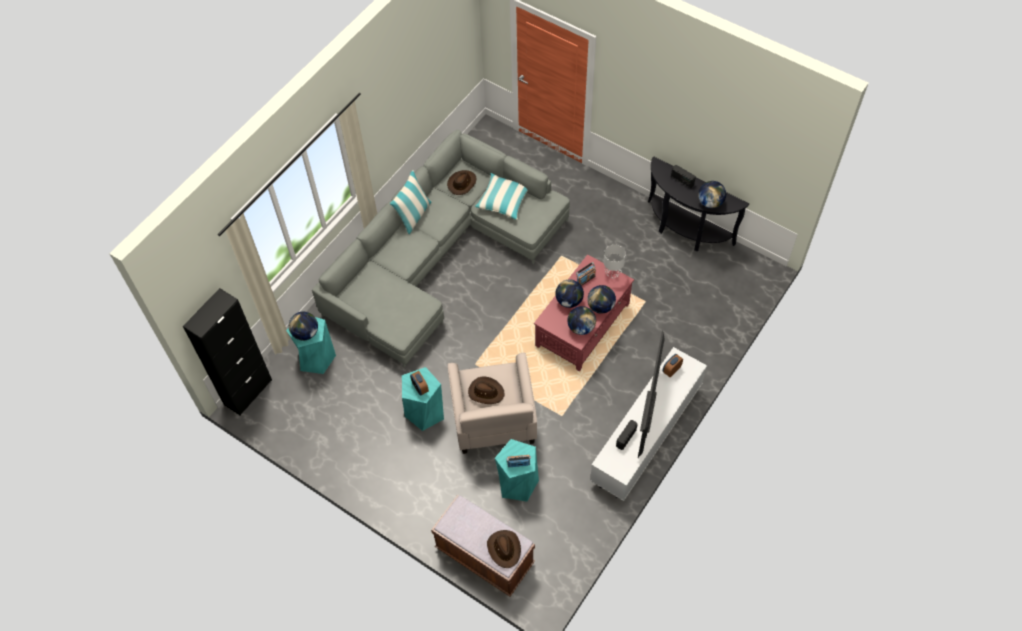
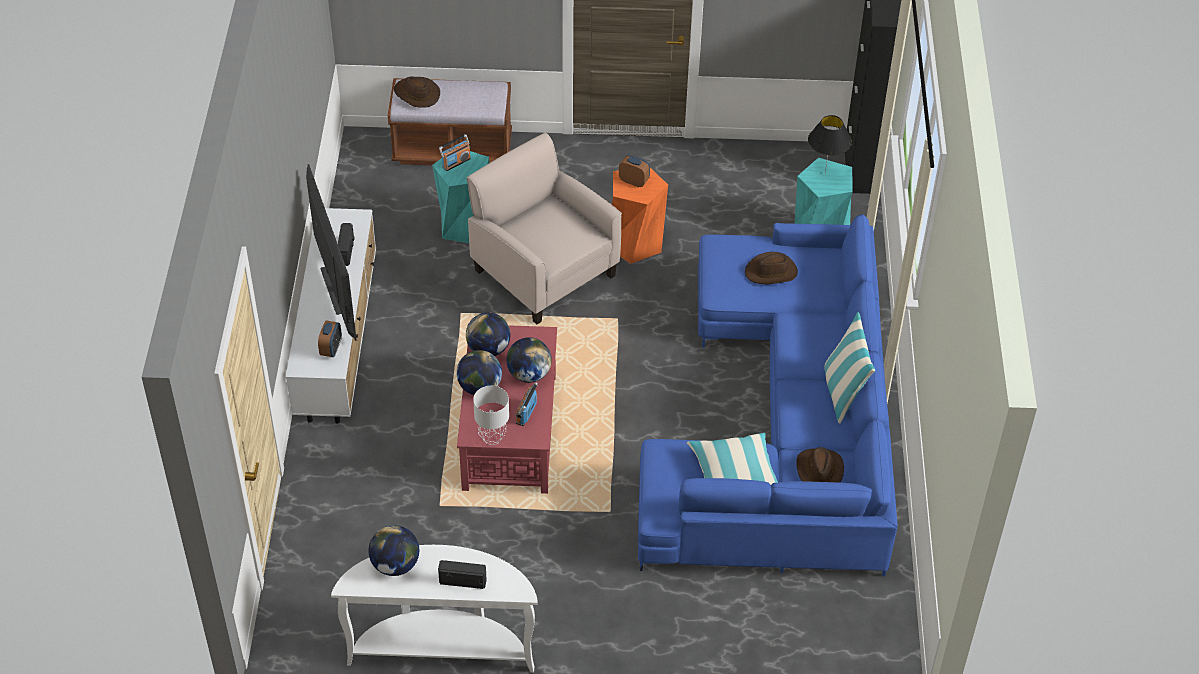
camera: 145 degrees right, 10 degrees down
globe [289,312,318,340] -> black table lamp [808,115,852,174]
grey sofa [312,130,570,368] -> blue sofa [638,214,898,577]
turquoise stool [402,367,444,431] -> orange stool [612,168,668,264]
brown hat [468,376,505,404] -> brown hat moved to [745,252,798,284]
black console table [648,156,749,251] -> white console table [331,545,538,673]

